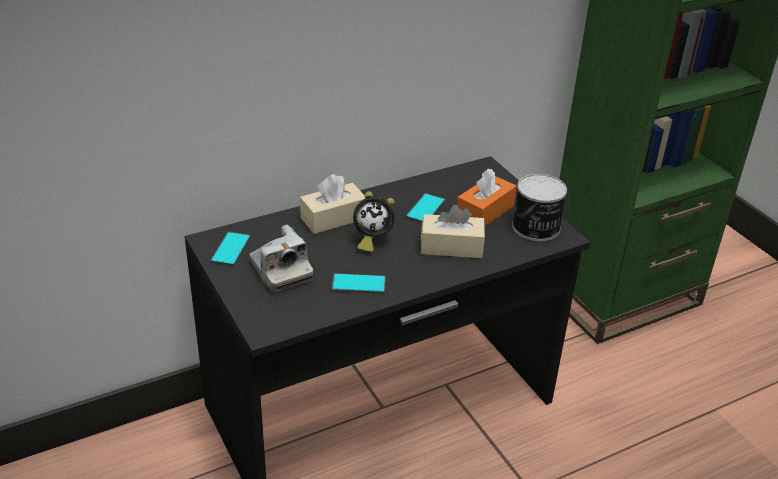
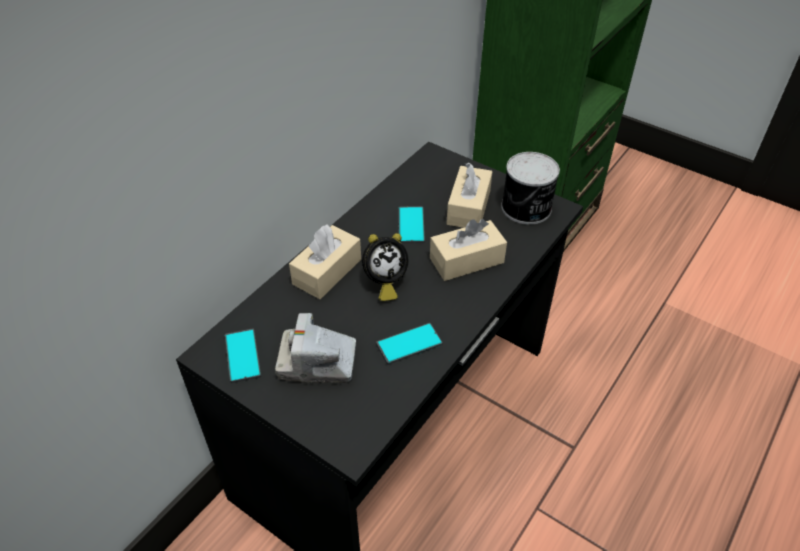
camera: 25 degrees left, 10 degrees up
camera [250,225,313,293] -> camera turned 150 degrees clockwise [275,313,356,383]
orange tissue box [457,168,516,226] -> beige tissue box [446,162,493,228]

